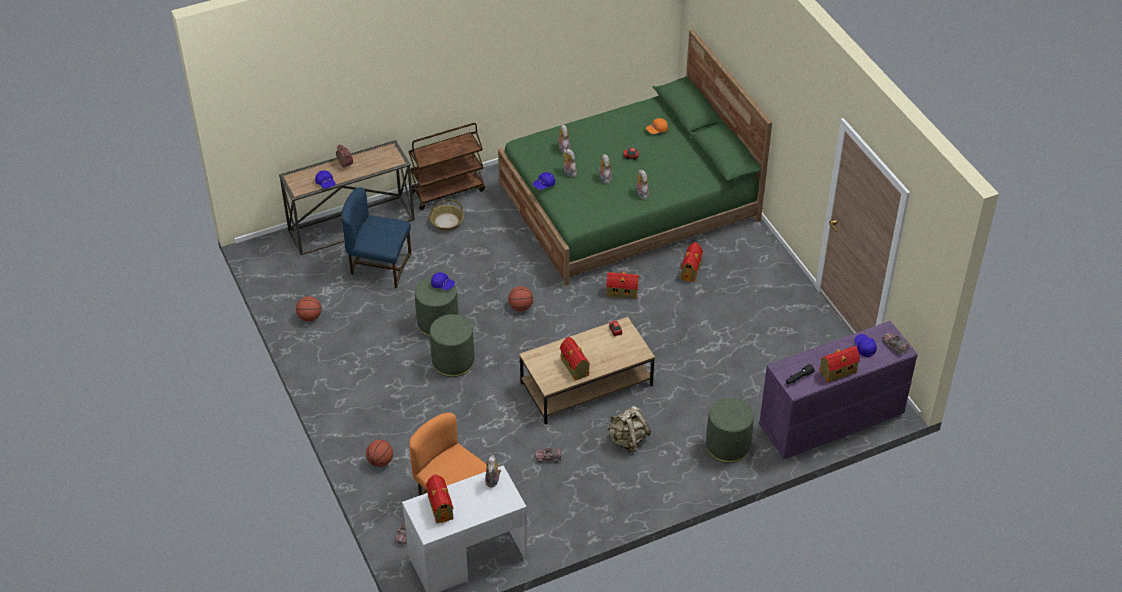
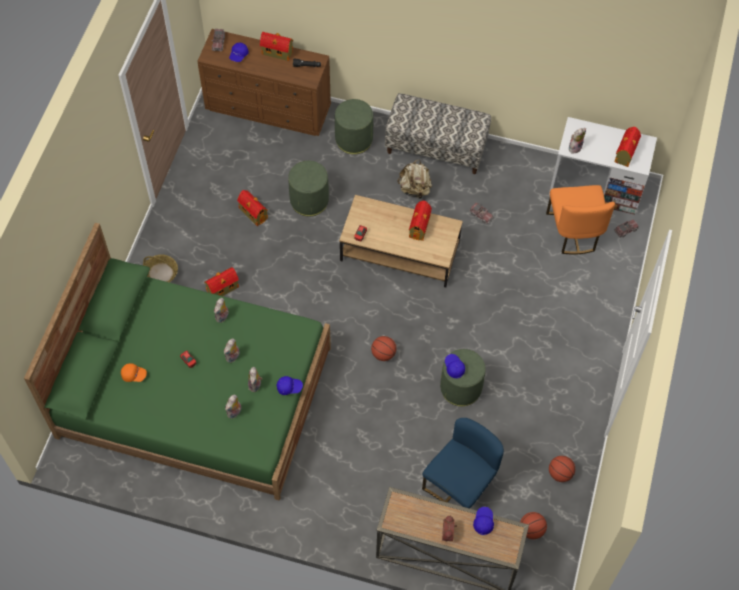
camera: 140 degrees left, 15 degrees up
blue chair [341,187,411,288] -> blue chair turned 105 degrees counterclockwise [422,418,504,508]
basketball [366,440,393,467] -> basketball moved to [520,512,547,539]
brown cart [408,123,485,210] -> none
basket [429,199,464,231] -> basket moved to [143,255,178,282]
green ottoman [430,314,474,377] -> green ottoman moved to [288,161,329,216]
toy house [606,271,639,299] -> toy house moved to [237,190,268,226]
purple dresser [759,321,918,459] -> brown dresser [197,29,331,136]
none -> bench [385,93,491,174]

